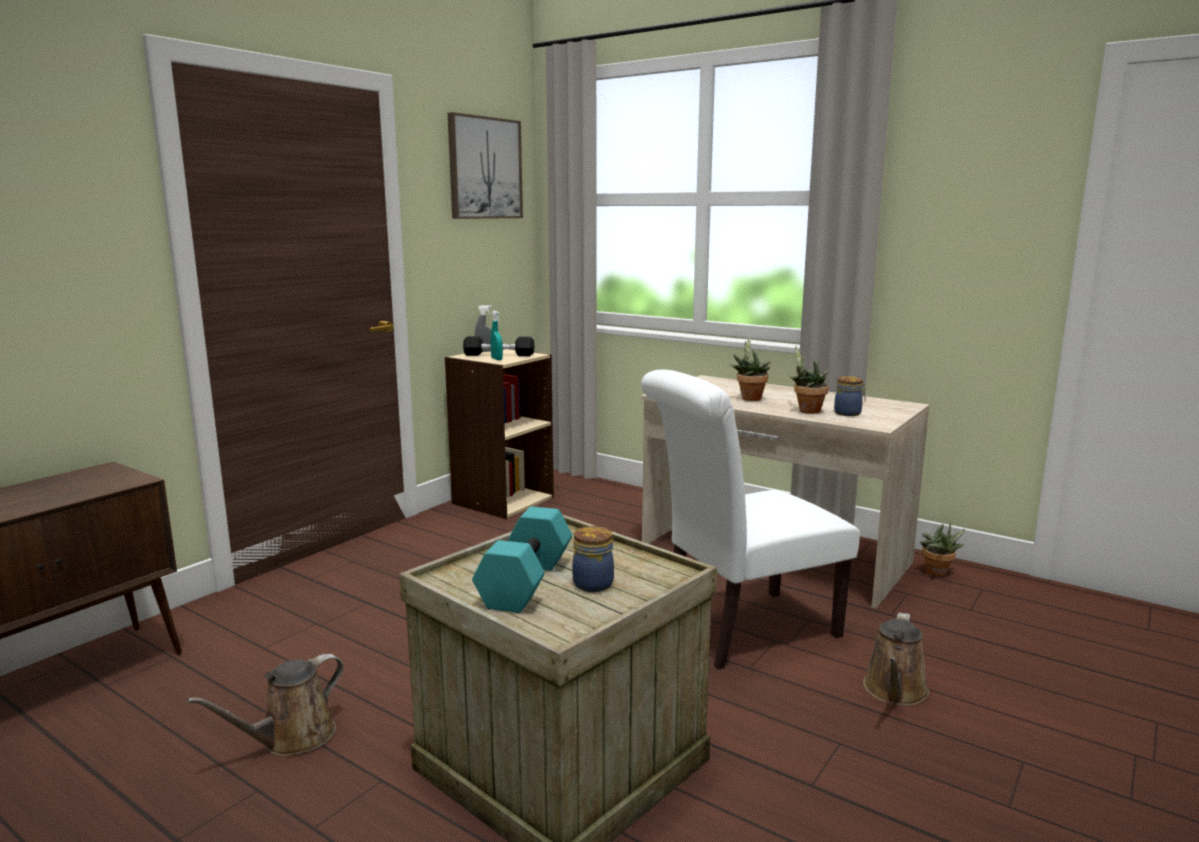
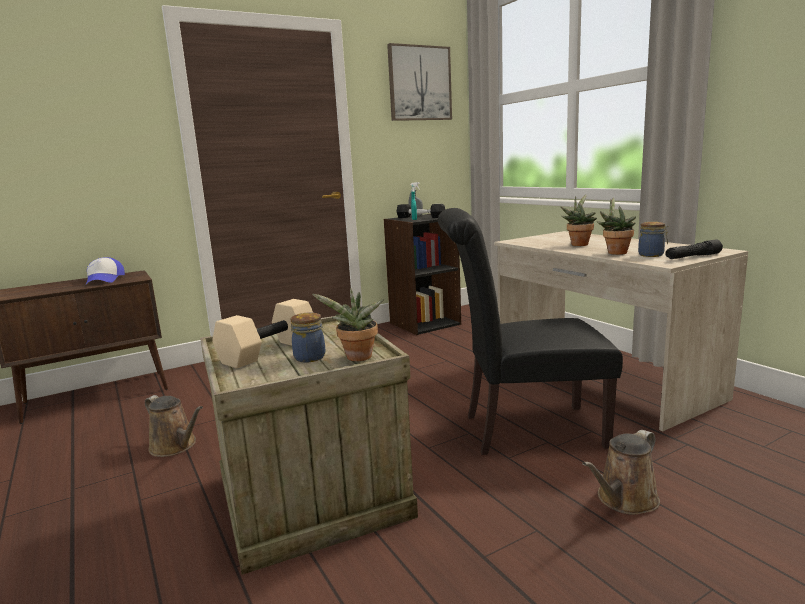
camera: 25 degrees right, 0 degrees up
brown watering can [187,654,343,756] -> brown watering can turned 120 degrees counterclockwise [145,395,203,457]
beige bookcase [445,349,554,519] -> black bookcase [384,214,461,335]
turquoise dumbbell [472,506,572,613] -> beige dumbbell [212,299,313,369]
white chair [641,370,860,670] -> black chair [438,208,623,455]
potted plant [920,523,965,576] -> potted plant moved to [312,288,384,361]
none -> cap [86,257,125,284]
none -> black flashlight [665,239,723,259]

